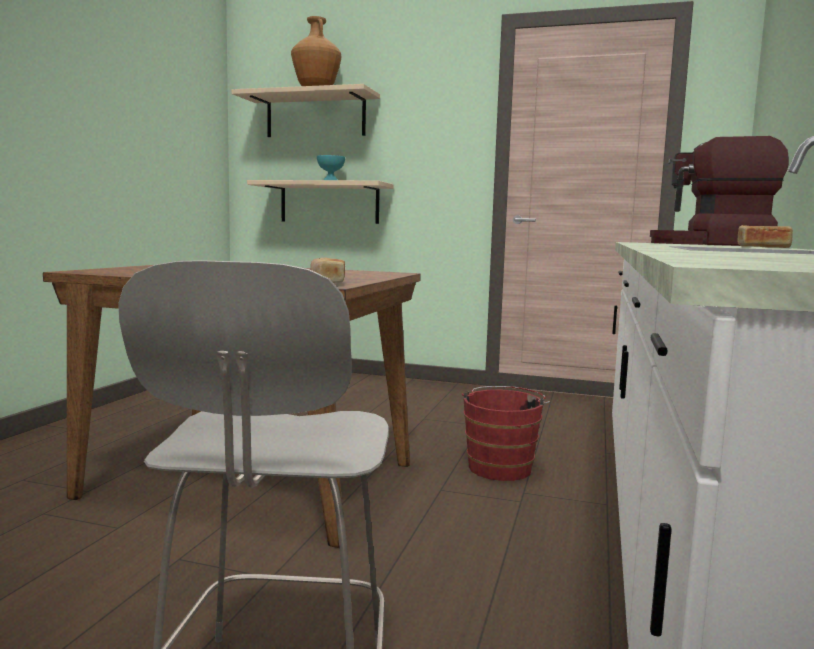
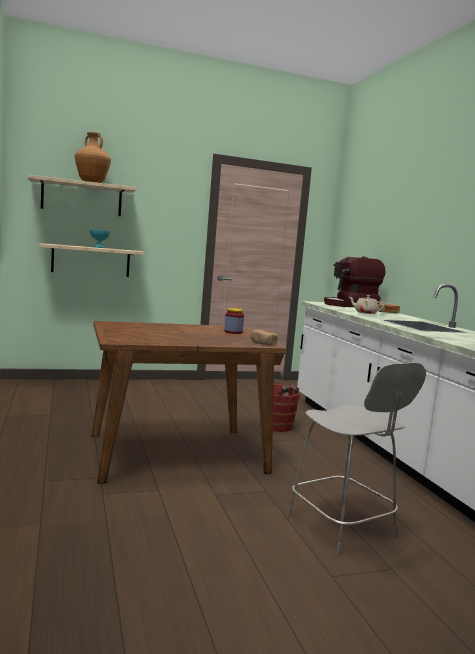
camera: 35 degrees left, 0 degrees up
none -> jar [224,308,244,334]
none -> beige teapot [349,295,385,314]

